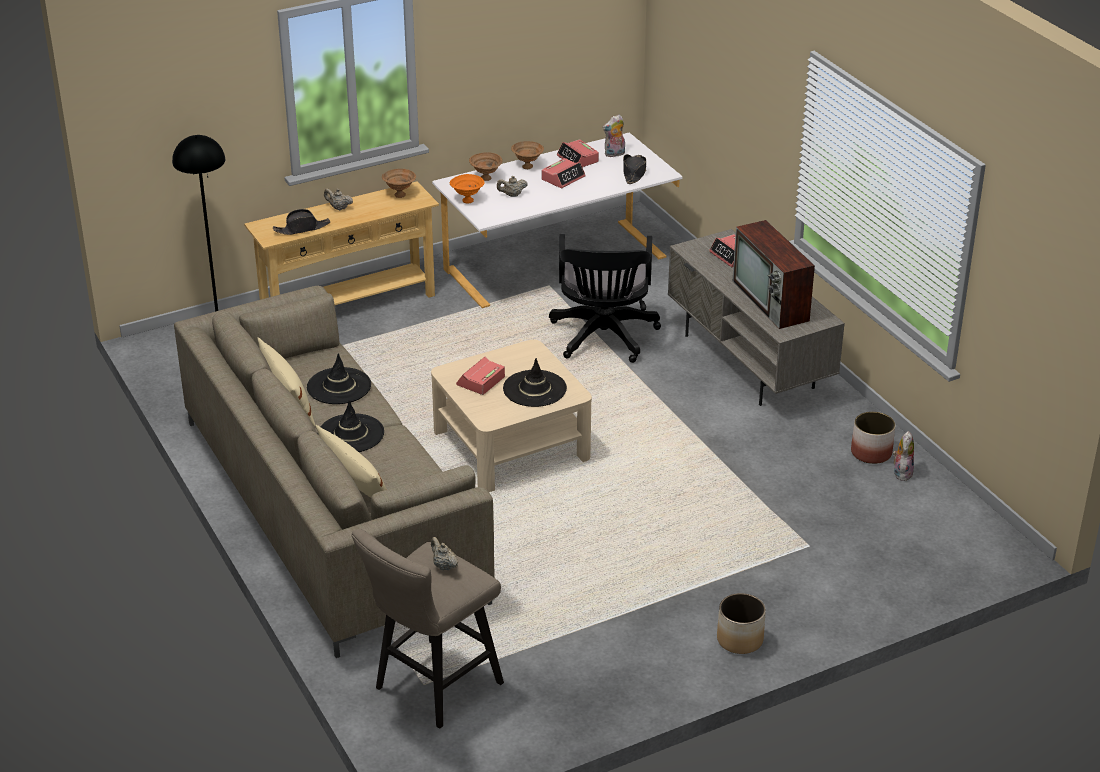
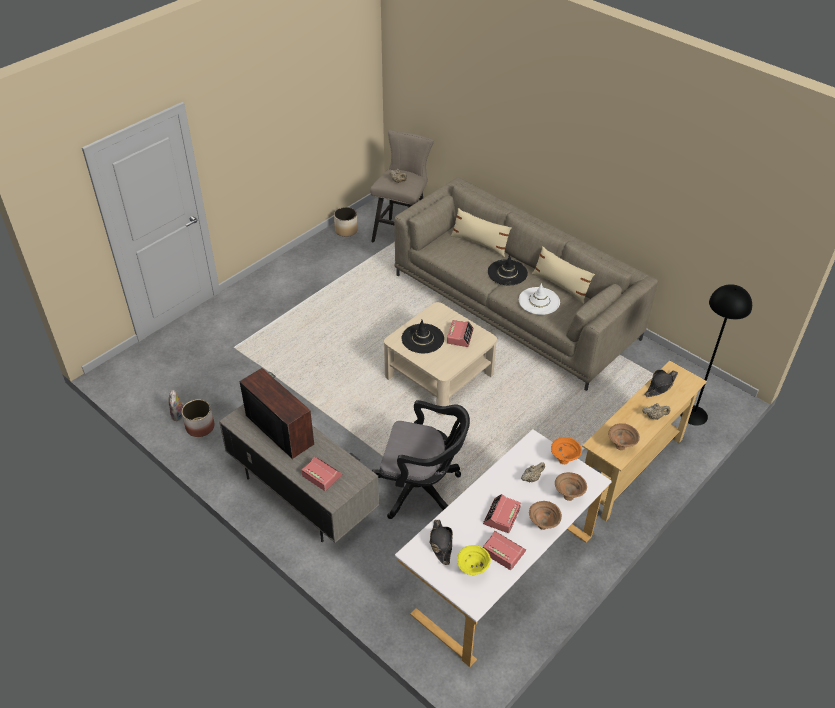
camera: 160 degrees right, 10 degrees up
black hat [307,353,371,404] -> white hat [519,283,560,315]
black office chair [549,234,661,363] -> black office chair turned 120 degrees clockwise [372,400,470,519]
plush toy [602,114,625,157] -> yellow bowl [457,545,491,575]
planter [717,593,766,654] -> planter moved to [334,207,358,237]

